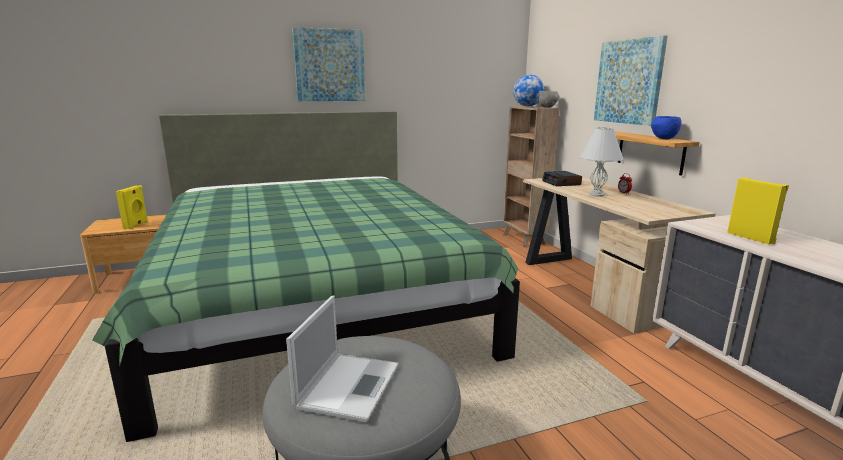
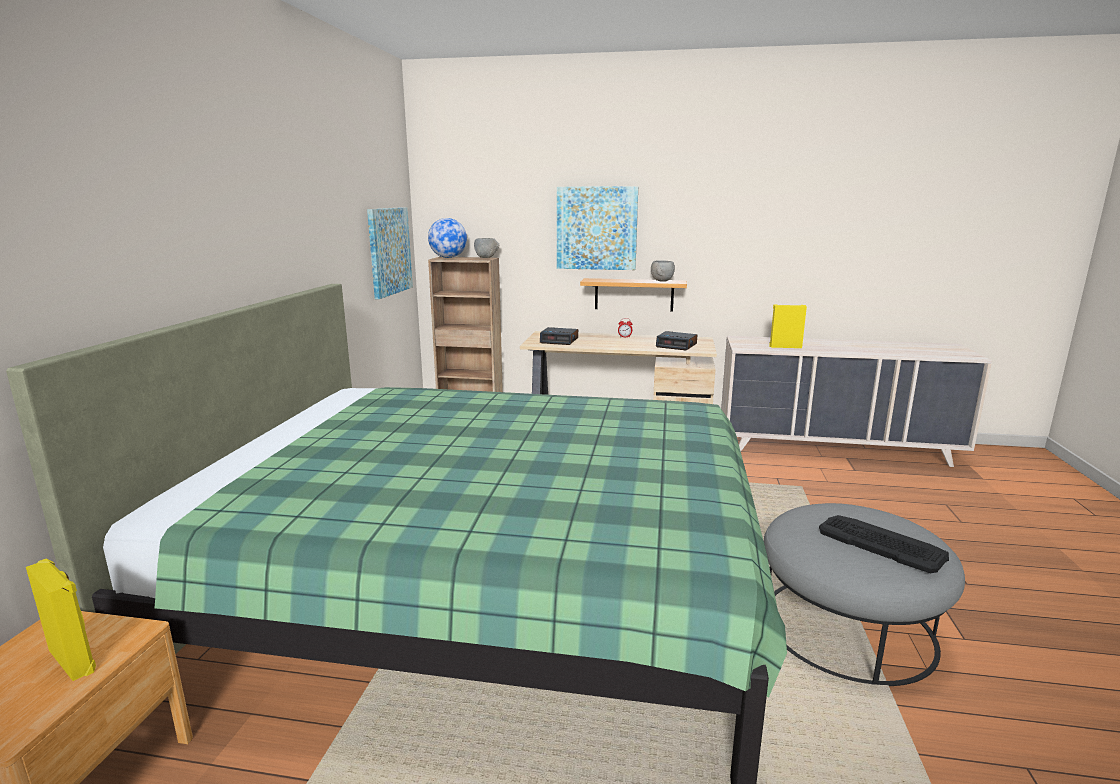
camera: 60 degrees left, 0 degrees up
laptop [286,296,399,423] -> keyboard [819,515,949,573]
picture [292,27,365,101] -> picture moved to [367,207,413,299]
white table lamp [579,126,623,197] -> none
blue bowl [651,116,682,139] -> grey bowl [651,260,675,282]
none -> alarm clock [656,331,697,351]

